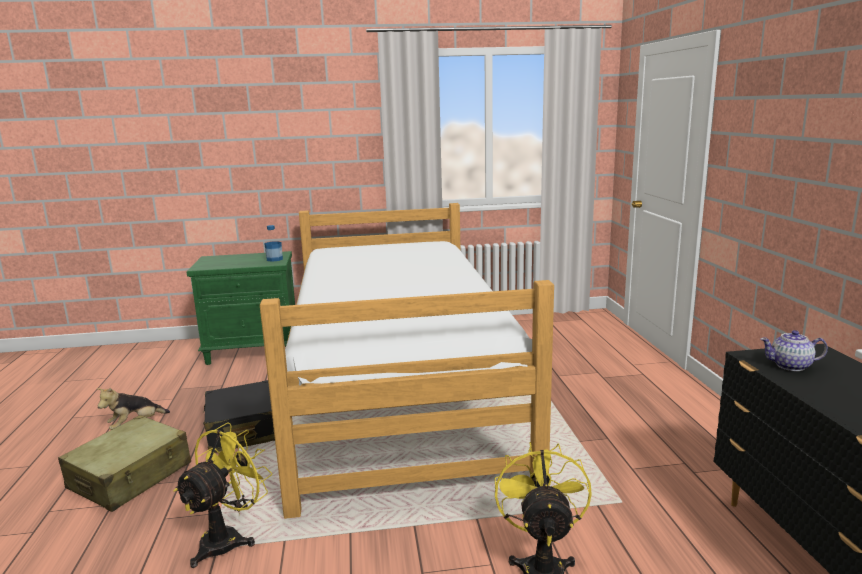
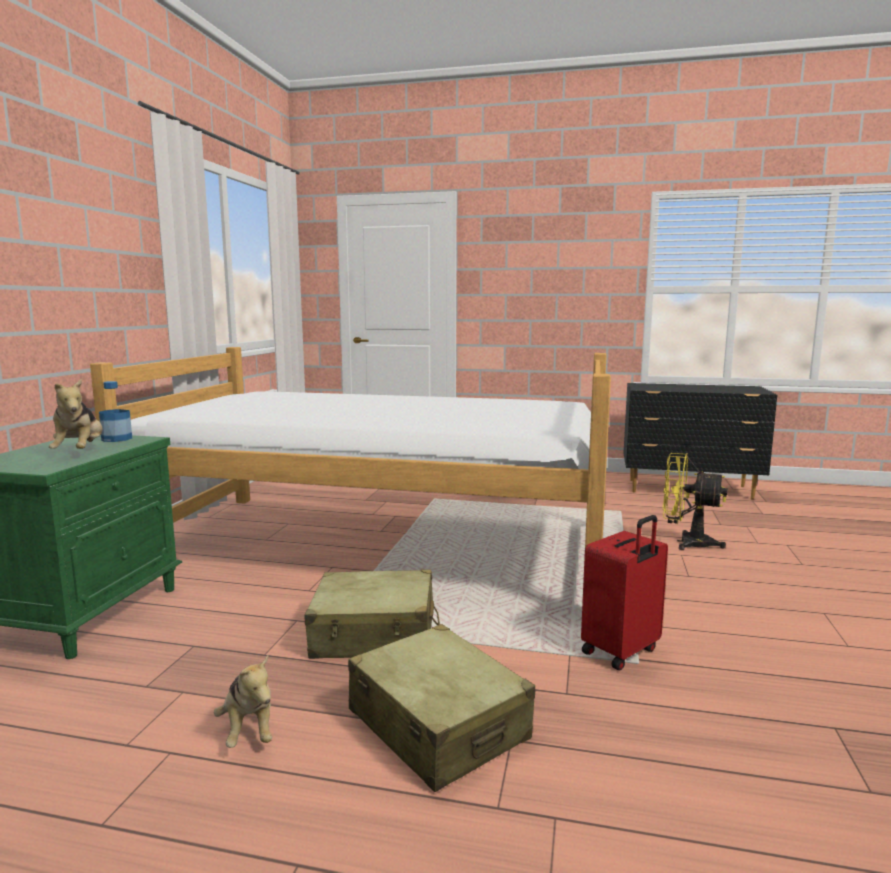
camera: 70 degrees left, 5 degrees down
yellow fan [173,422,272,568] -> red suitcase [581,515,668,670]
black suitcase [203,380,275,453] -> beige suitcase [305,569,440,659]
teapot [760,330,828,371] -> none
none -> plush toy [49,379,103,449]

